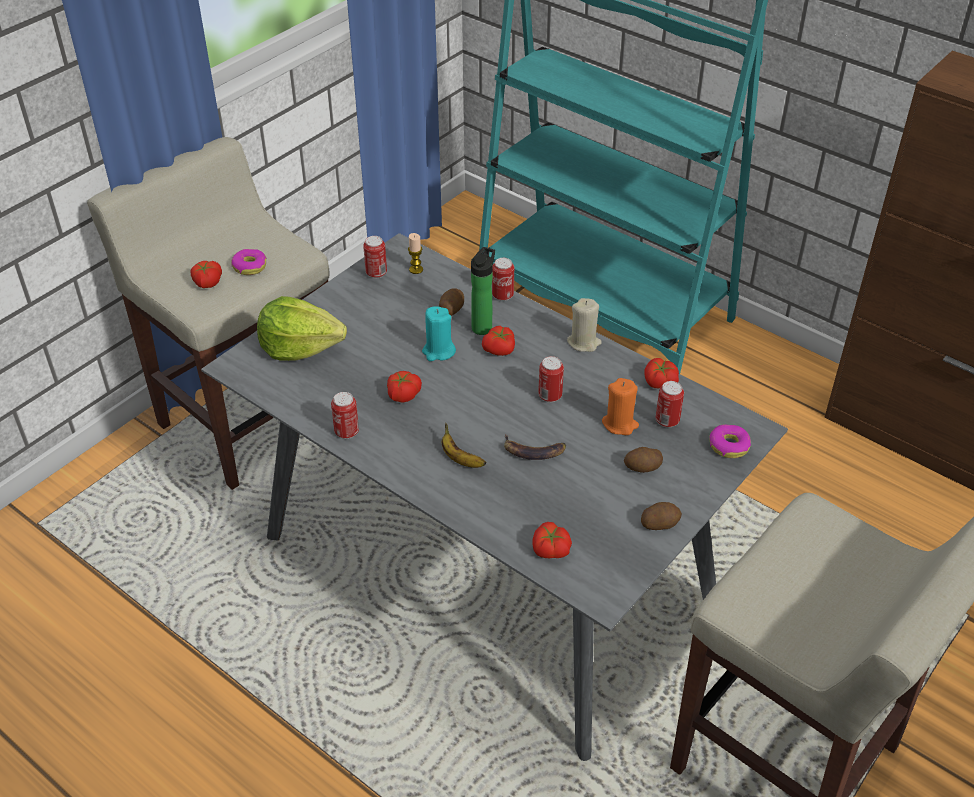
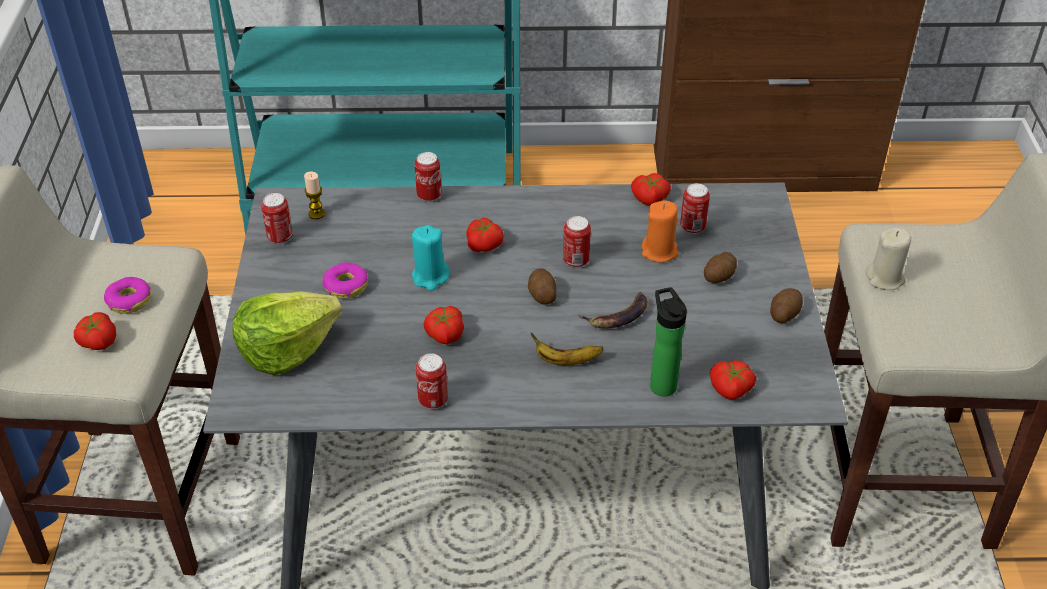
camera: 40 degrees left, 0 degrees up
potato [439,288,464,316] -> potato moved to [528,268,556,304]
bottle [471,247,495,335] -> bottle moved to [650,287,687,396]
beige candle [567,298,602,352] -> beige candle moved to [866,227,911,290]
donut [709,424,751,458] -> donut moved to [322,262,368,299]

